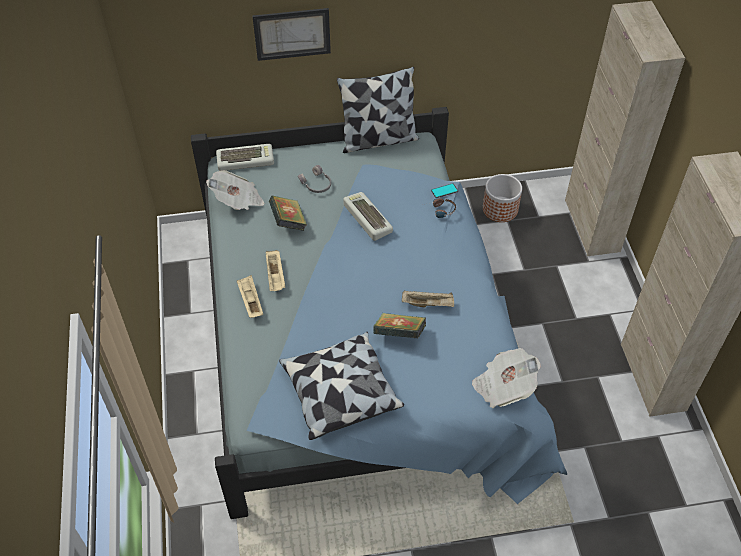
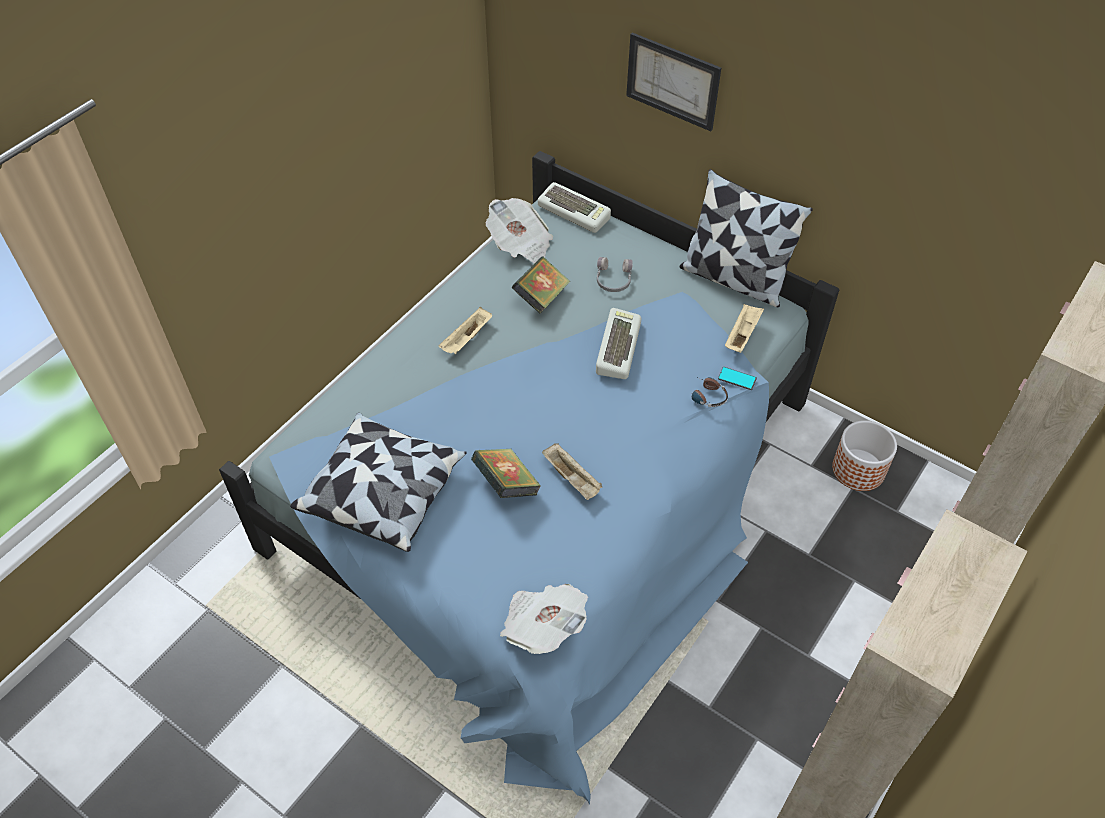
camera: 45 degrees right, 0 degrees up
beige tray [237,275,263,318] -> beige tray moved to [725,304,764,353]

